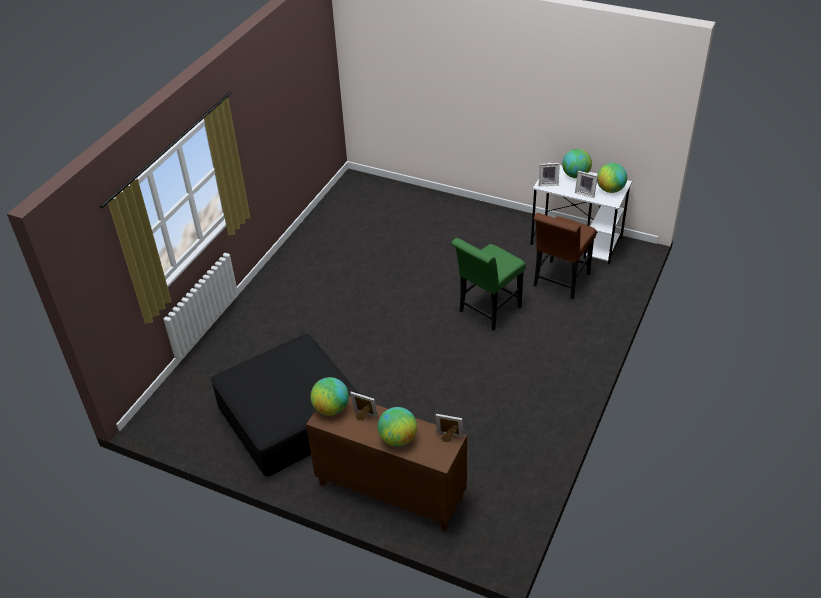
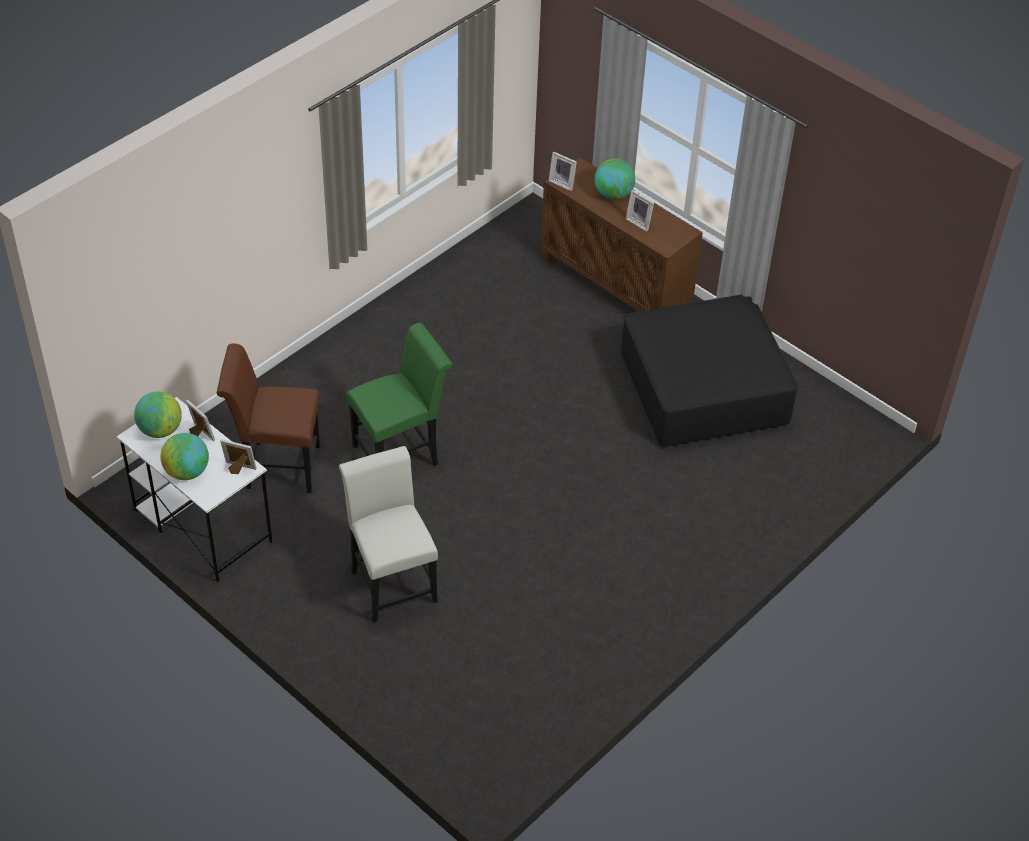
camera: 165 degrees left, 5 degrees up
globe [311,377,349,416] -> none
brown chair [533,213,596,299] -> brown chair turned 135 degrees counterclockwise [217,344,320,493]
none -> white chair [339,446,438,623]

